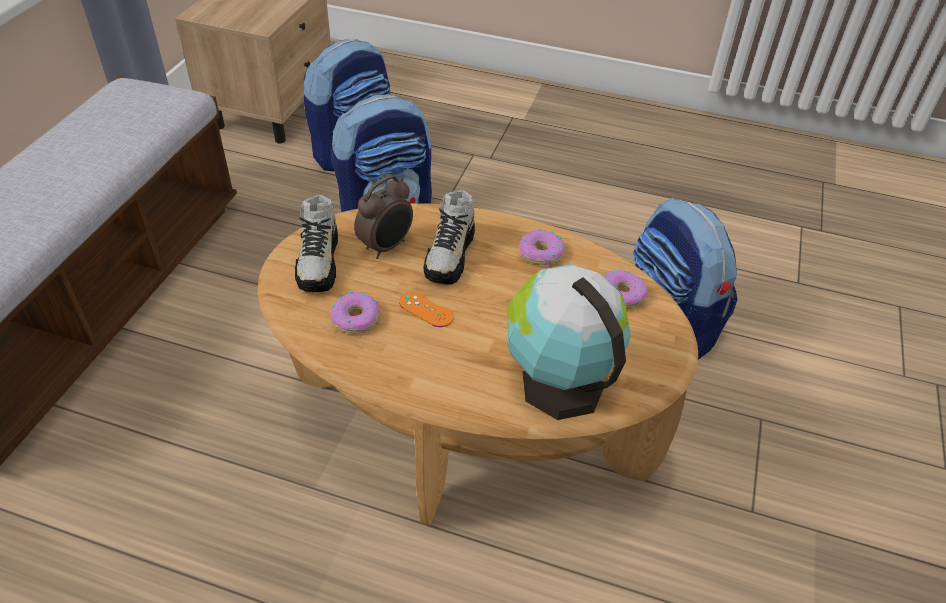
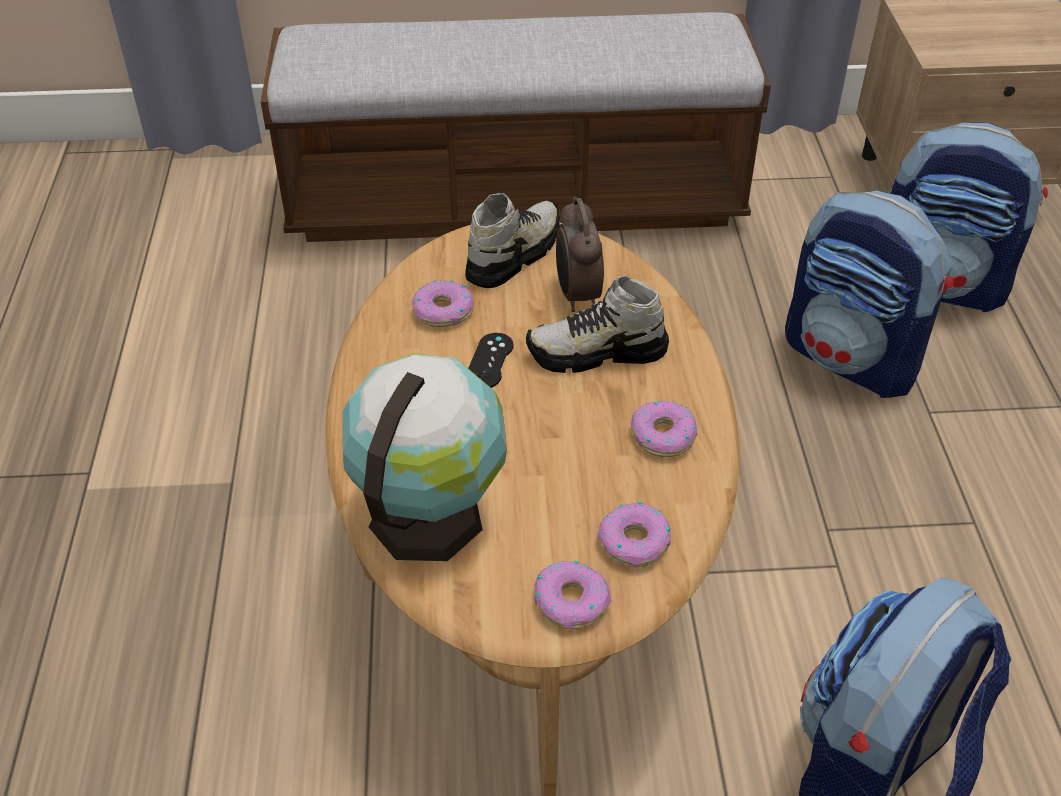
camera: 70 degrees right, 0 degrees up
shoe [295,195,338,292] -> shoe turned 150 degrees clockwise [465,193,560,288]
alarm clock [354,175,413,259] -> alarm clock turned 60 degrees clockwise [556,197,604,312]
orange game controller [399,291,454,327] -> black game controller [468,333,514,388]
none -> donut [534,561,611,629]

